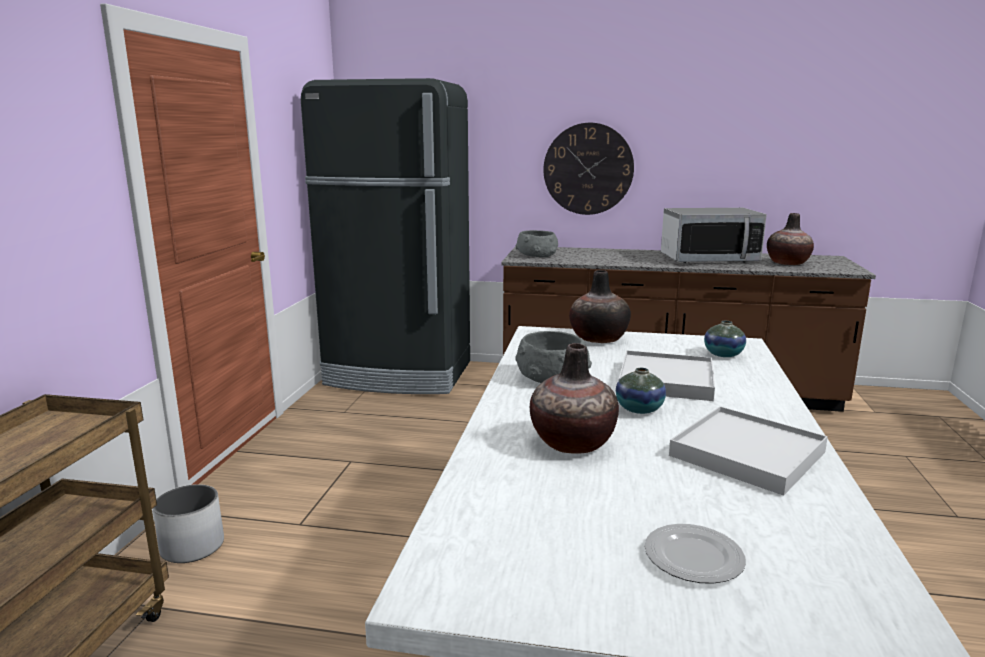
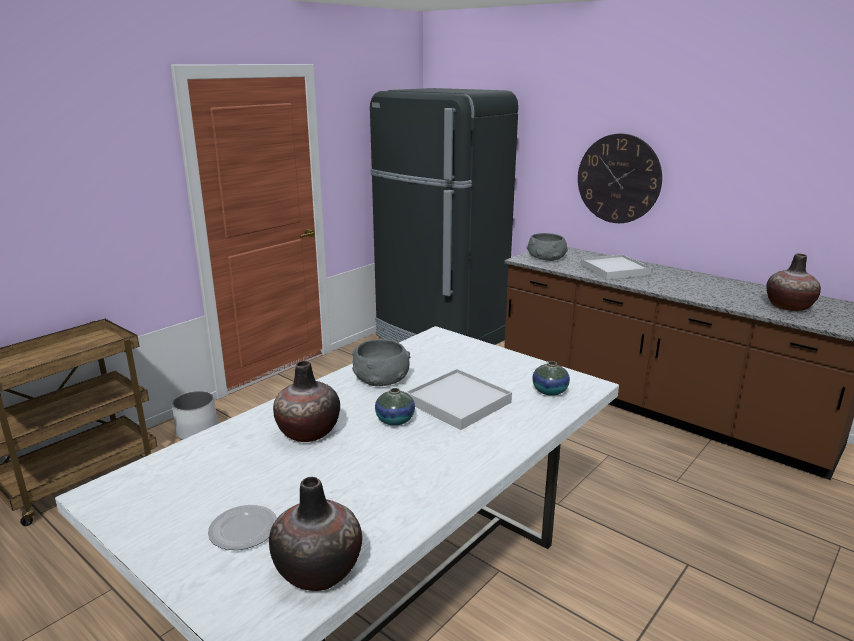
camera: 30 degrees right, 5 degrees up
vase [569,270,631,343] -> vase moved to [269,477,362,591]
microwave [661,208,767,263] -> none
white tray [669,406,828,496] -> white tray moved to [580,254,651,280]

